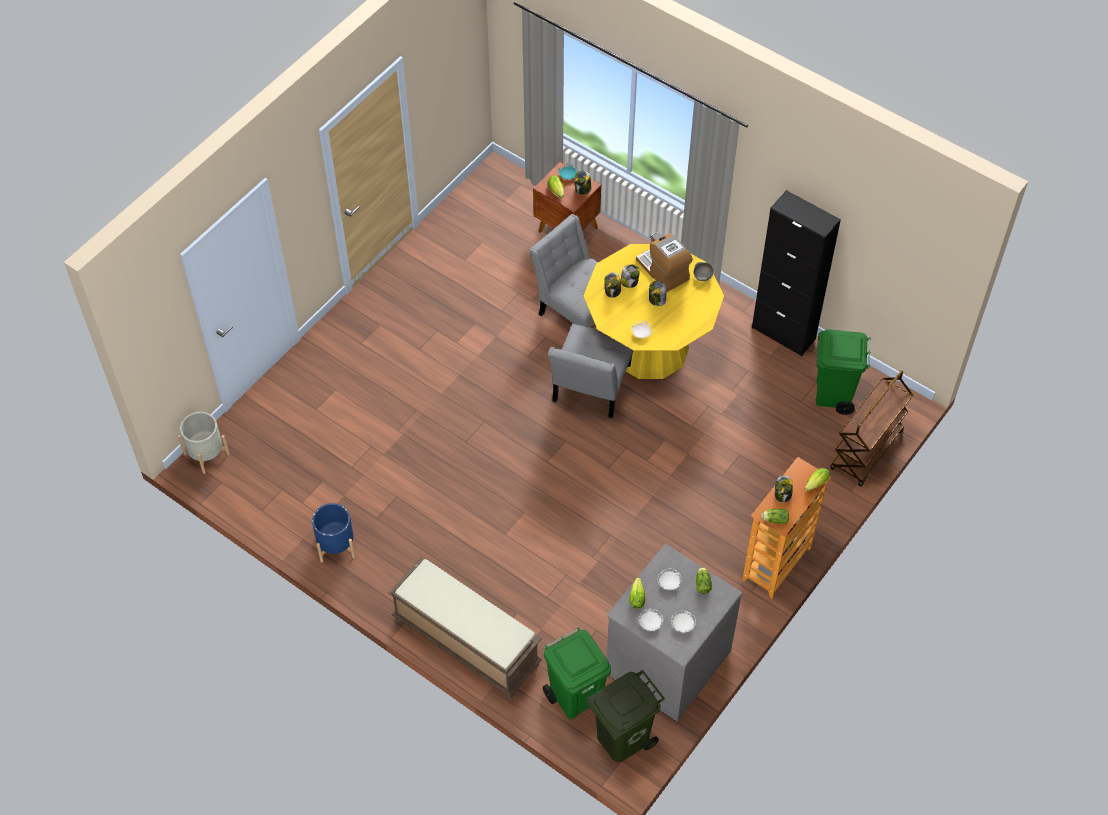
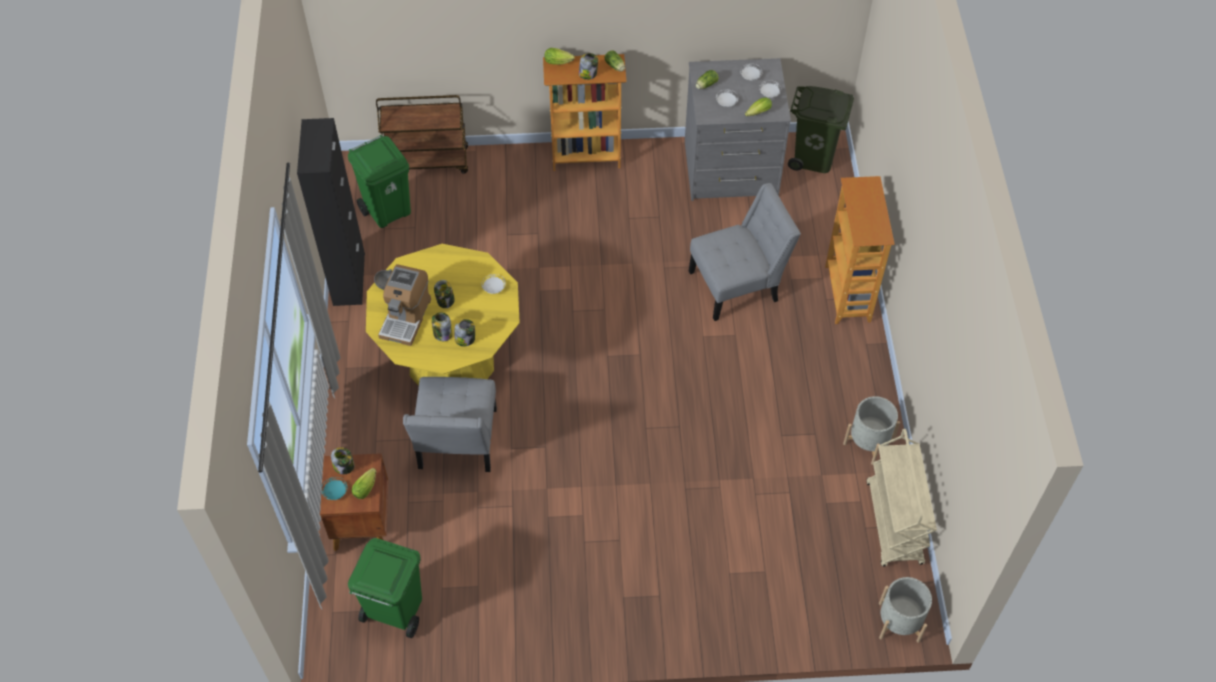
camera: 130 degrees left, 0 degrees up
blue planter [312,503,355,563] -> grey planter [843,396,900,465]
brown bench [388,557,542,699] -> bookcase [825,176,895,324]
green trash can [543,627,611,719] -> green trash can moved to [348,538,422,638]
grey chair [548,324,633,418] -> grey chair moved to [689,183,801,321]
none -> beige cart [866,429,937,567]

